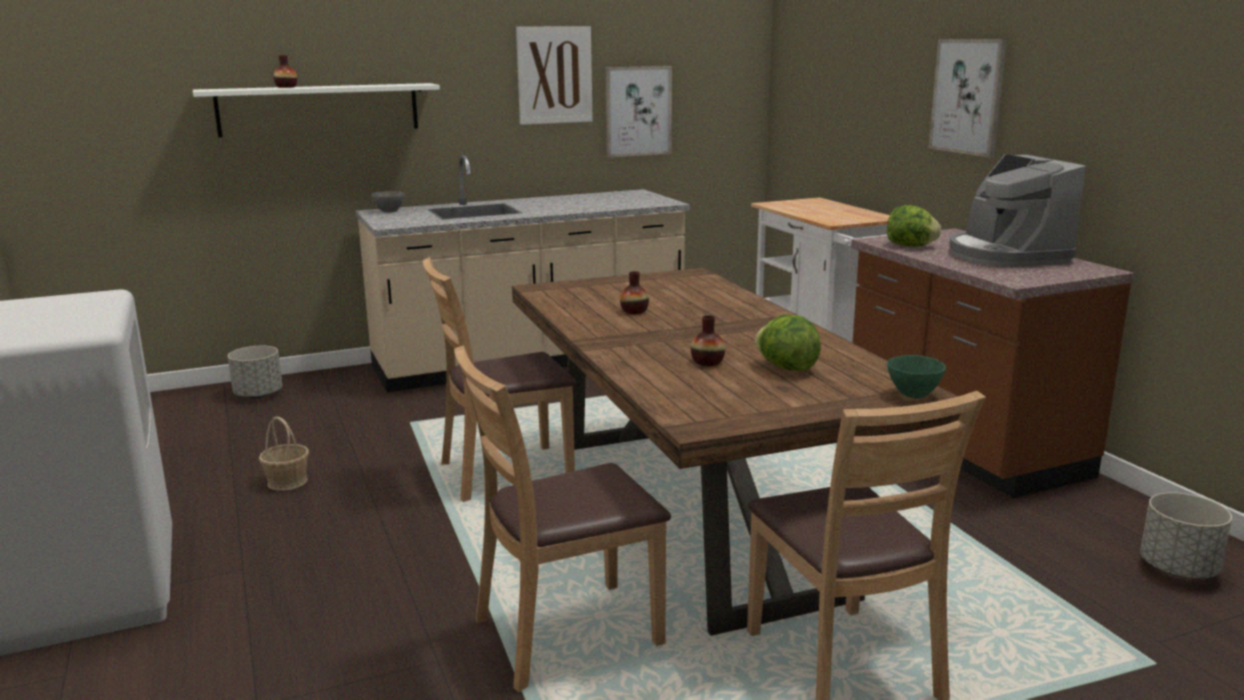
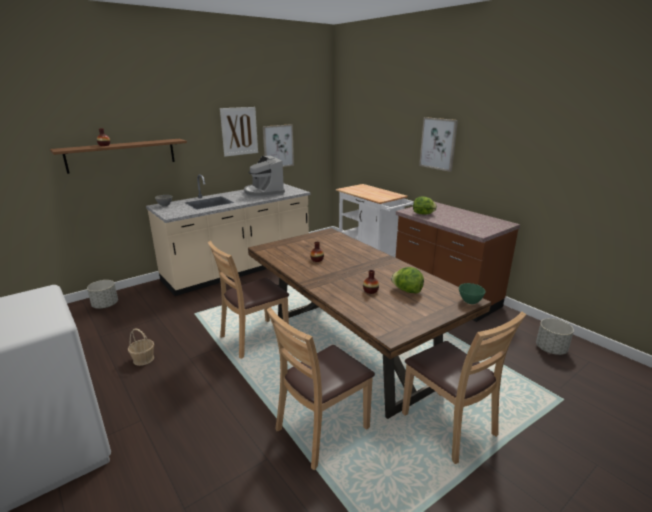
camera: 15 degrees left, 5 degrees up
white shelf [193,83,440,137] -> brown shelf [50,139,187,174]
coffee machine [949,154,1086,267] -> coffee machine moved to [244,156,285,198]

